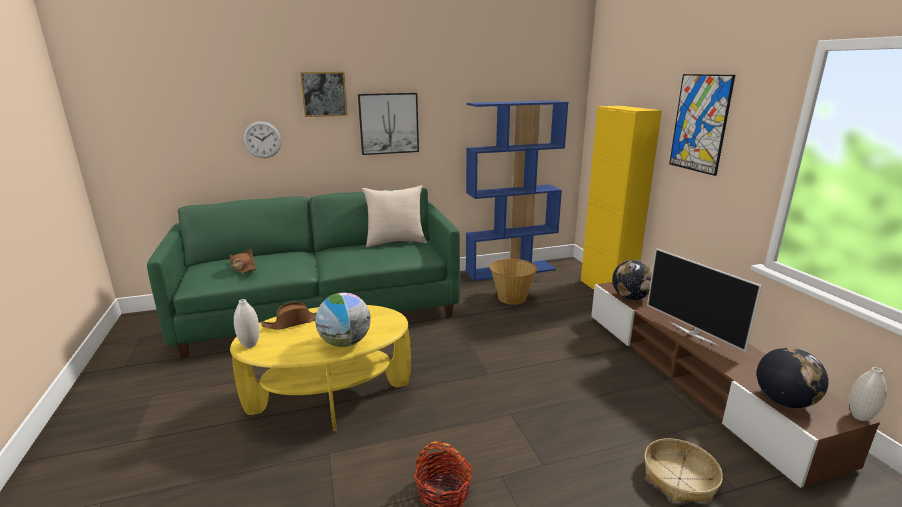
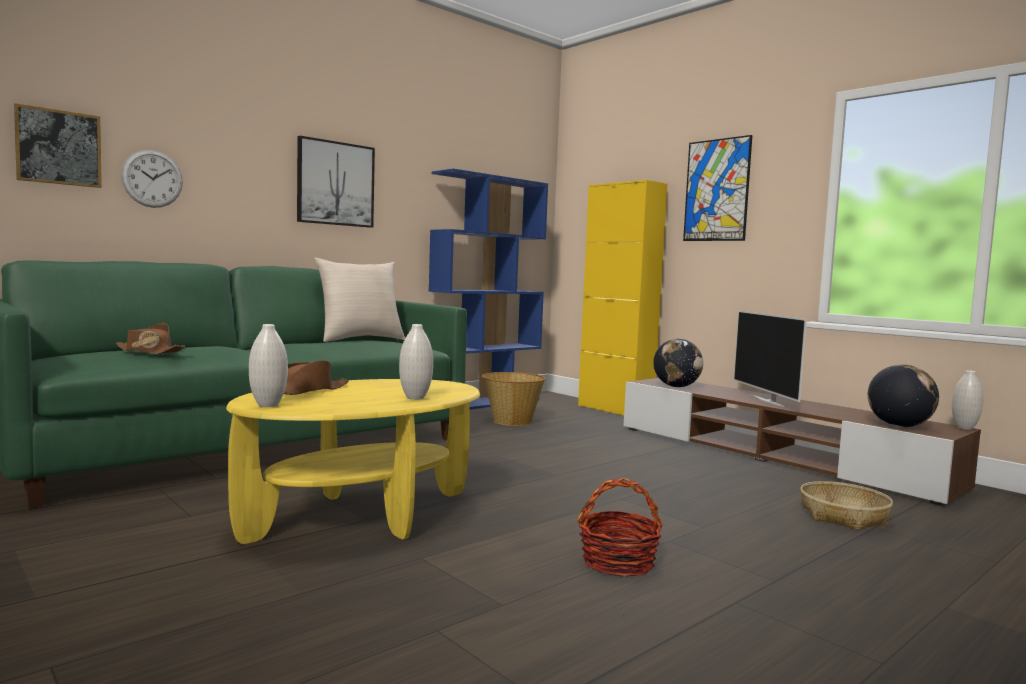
camera: 25 degrees left, 15 degrees down
picture [300,72,348,117] -> picture moved to [14,103,102,188]
globe [315,293,371,347] -> white vase [399,324,433,400]
television [647,248,762,352] -> television turned 45 degrees clockwise [734,311,807,407]

